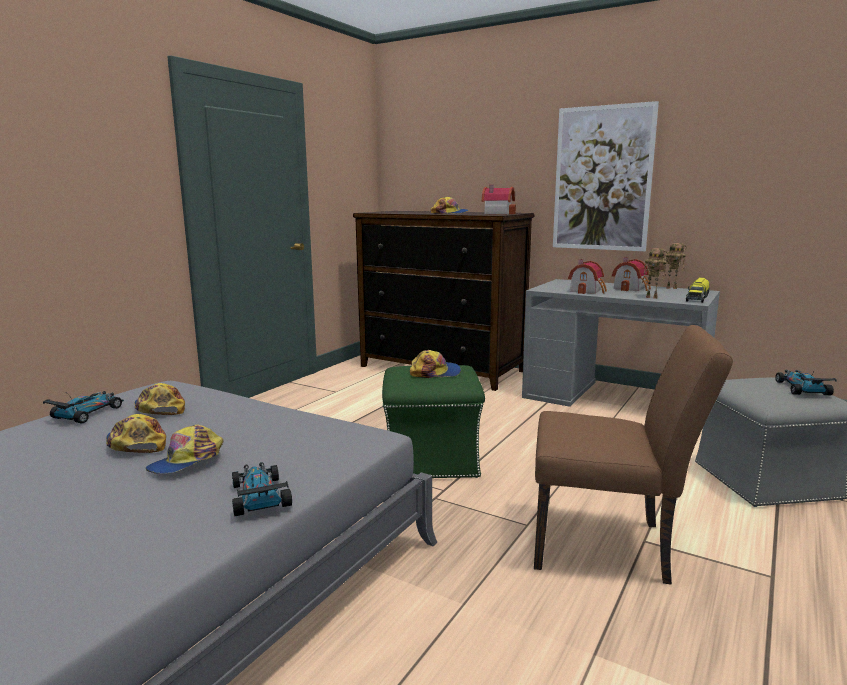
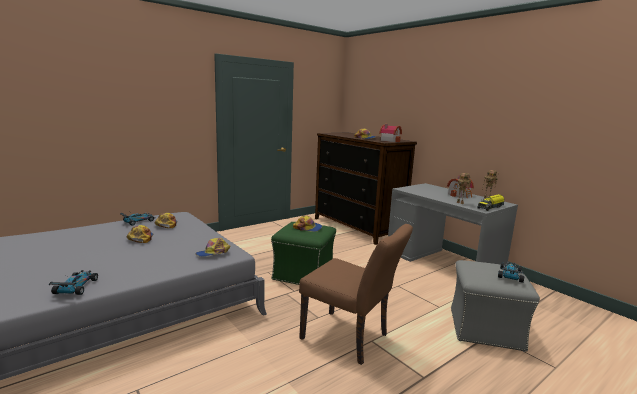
camera: 20 degrees right, 0 degrees up
cap [146,425,224,474] -> cap moved to [196,238,230,257]
toy car [232,462,292,516] -> toy car moved to [49,270,98,295]
picture [553,101,659,251] -> none
toy house [568,259,607,294] -> none

